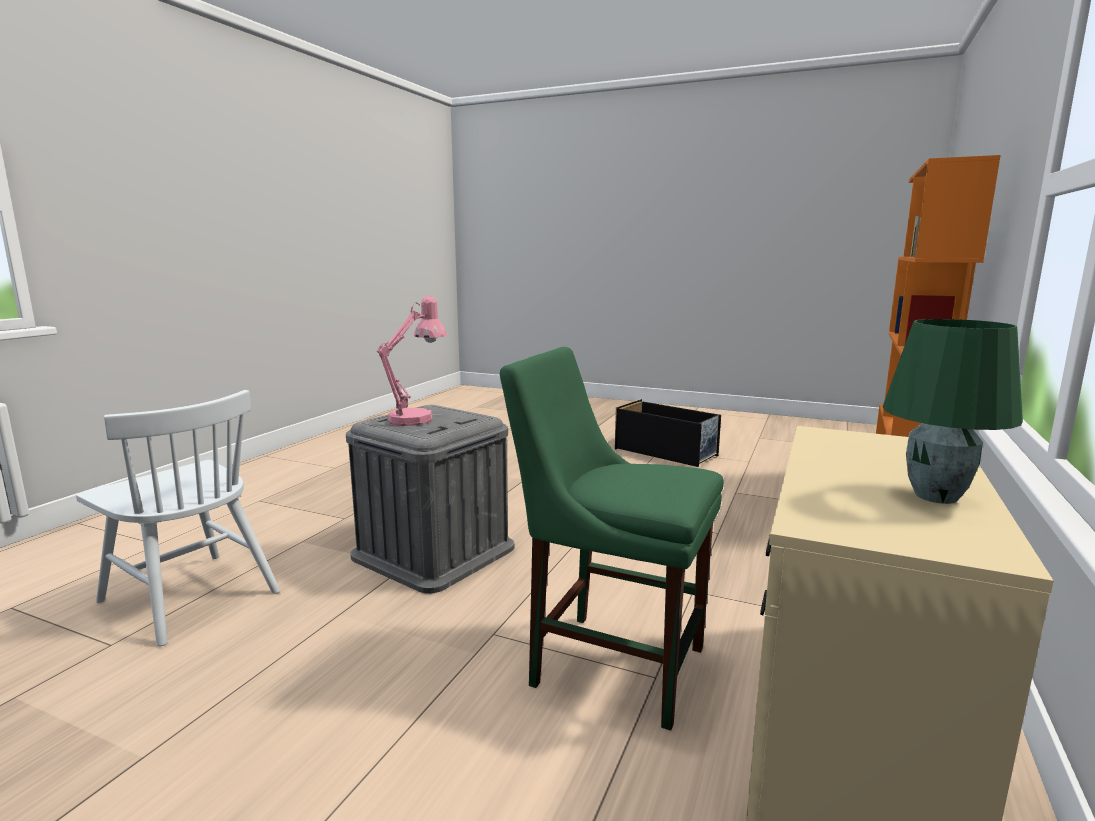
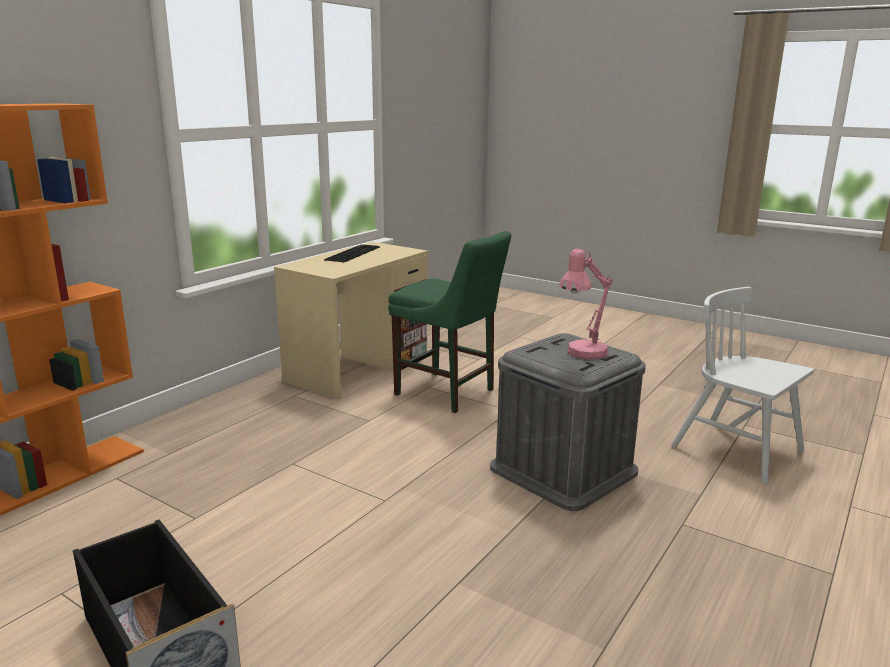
camera: 170 degrees left, 5 degrees up
green table lamp [883,319,1023,504] -> keyboard [324,244,380,262]

